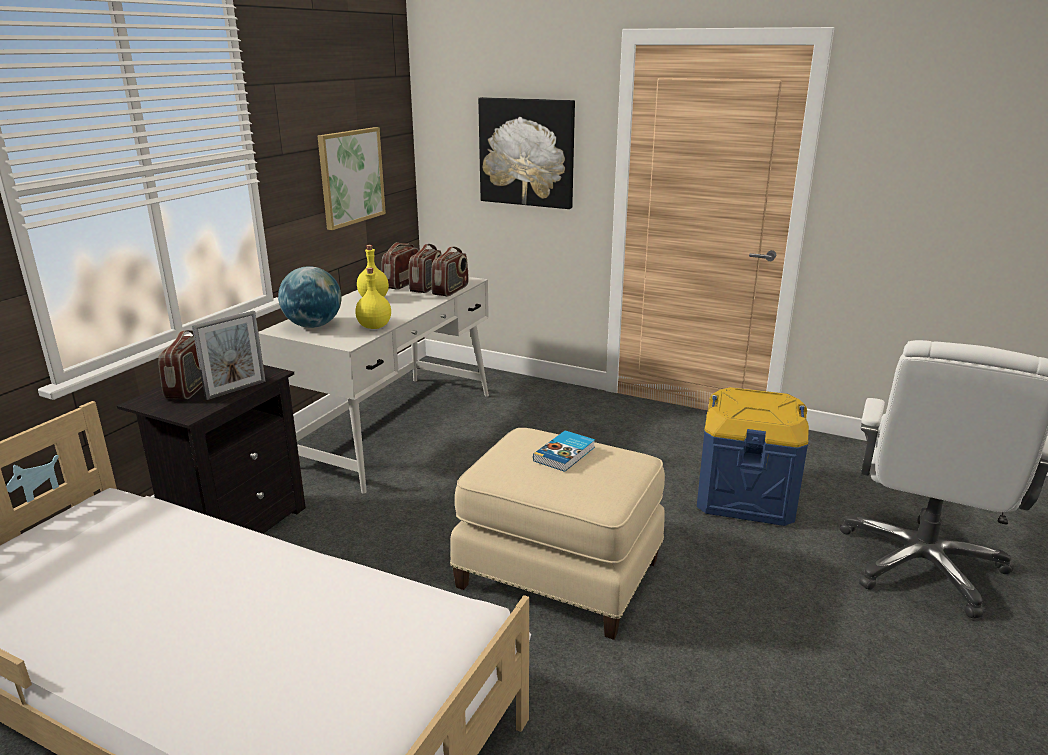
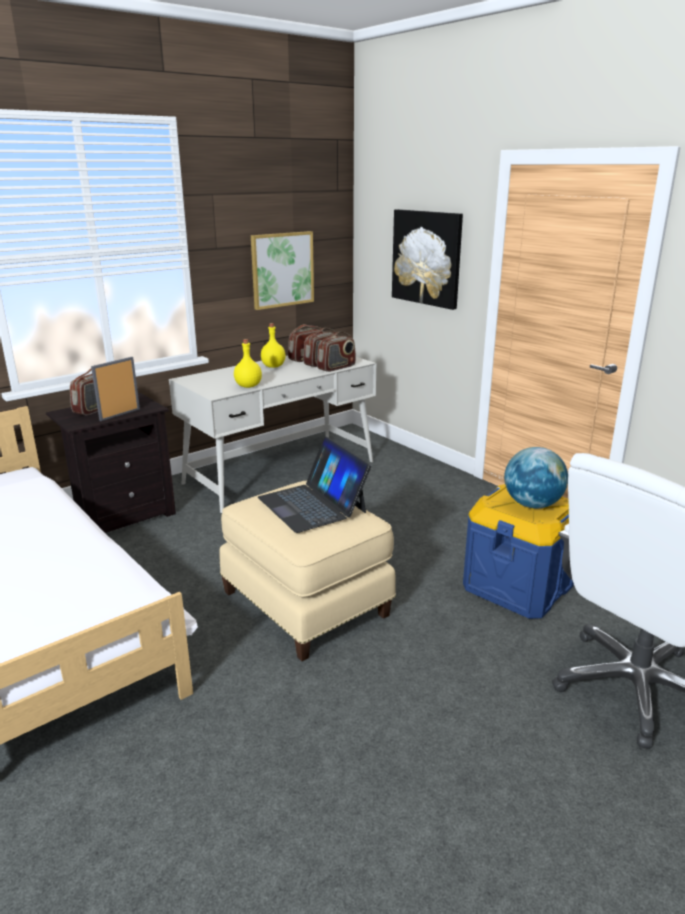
camera: 25 degrees right, 0 degrees up
picture frame [192,311,266,400] -> picture frame turned 150 degrees clockwise [91,357,140,421]
globe [278,266,341,328] -> globe moved to [504,447,568,508]
book [533,430,595,472] -> laptop [258,437,371,533]

